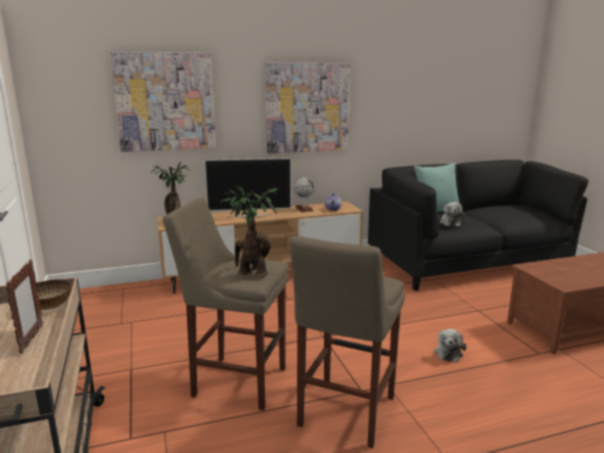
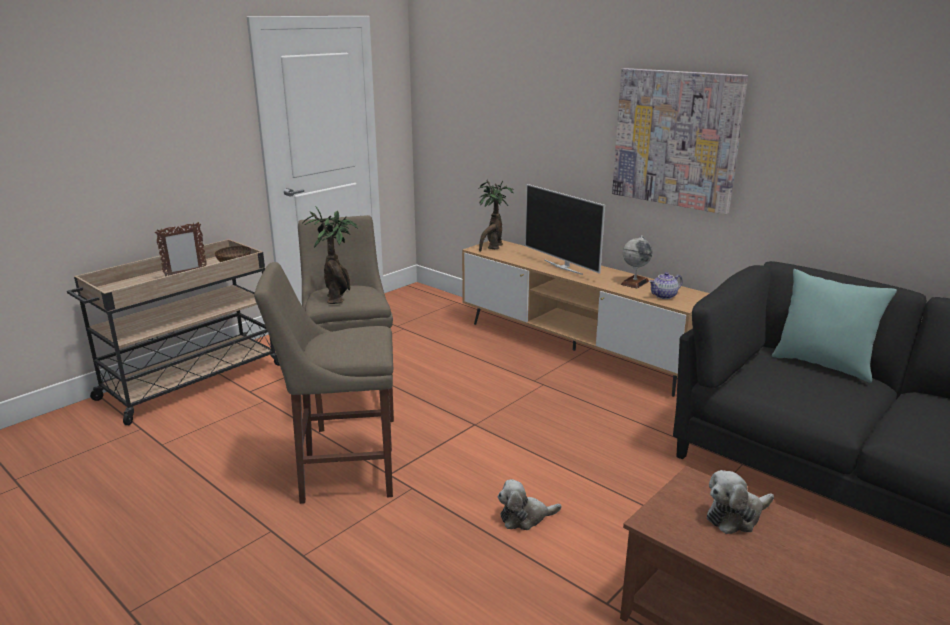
camera: 60 degrees right, 5 degrees up
picture [110,52,216,152] -> none
plush toy [440,202,465,226] -> plush toy moved to [707,470,774,534]

